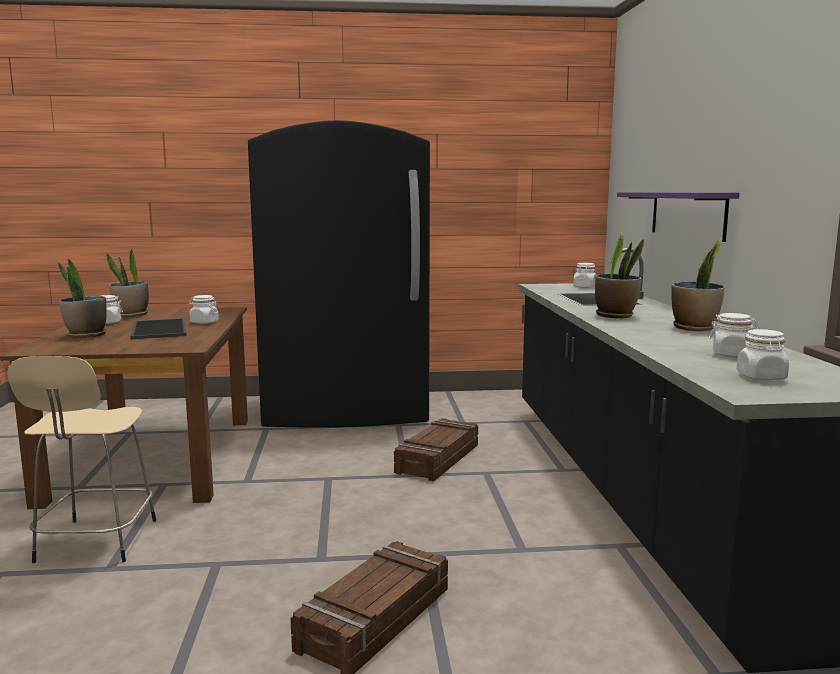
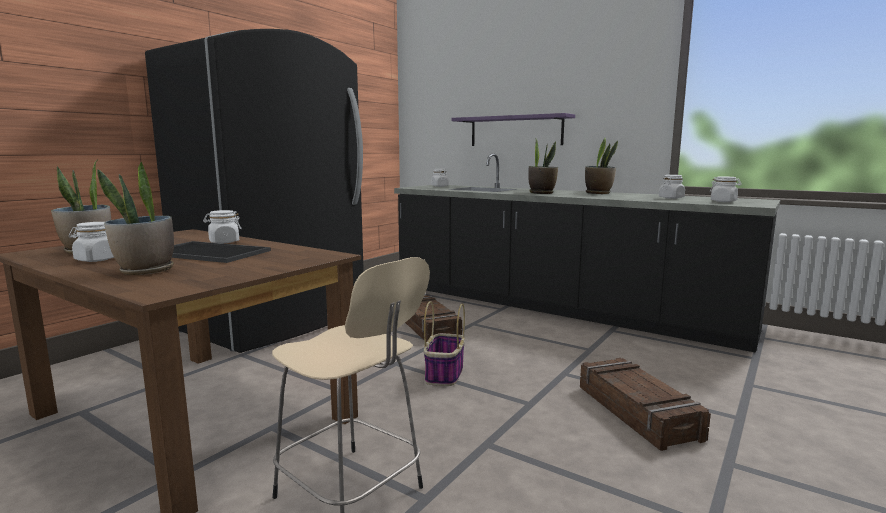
camera: 50 degrees left, 0 degrees up
none -> basket [424,301,465,386]

